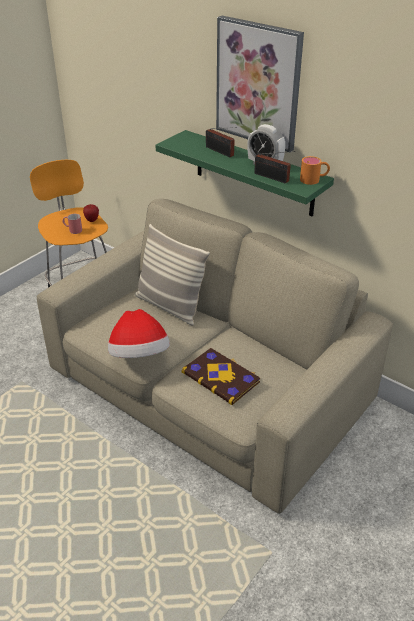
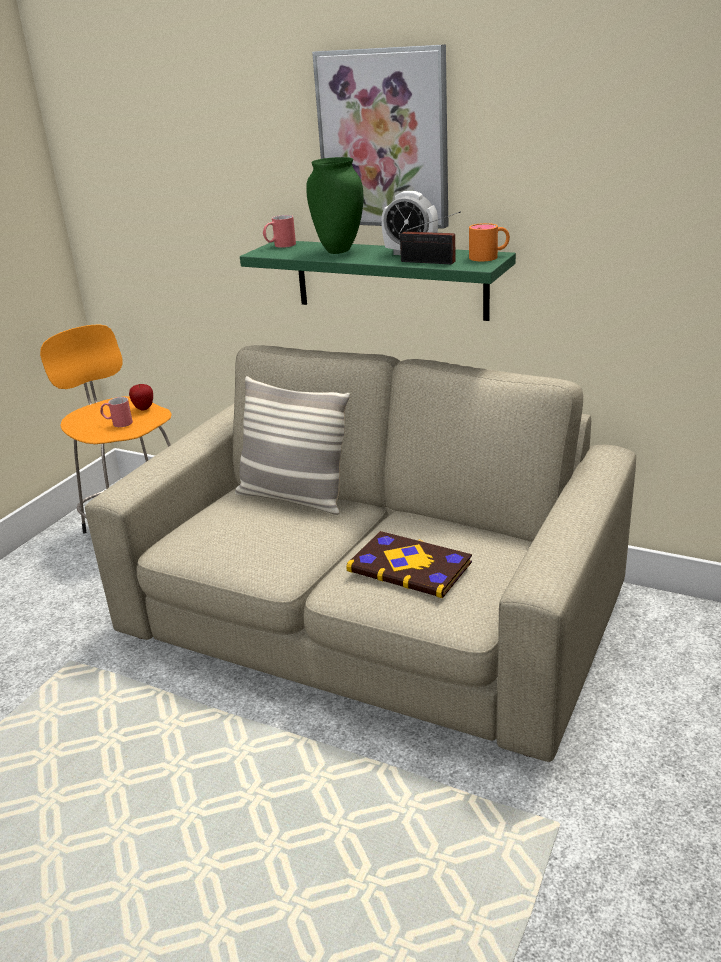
camera: 10 degrees left, 10 degrees down
hat [108,309,170,358] -> none
radio [206,127,237,157] -> green vase [306,157,364,254]
none -> red mug [263,215,296,248]

